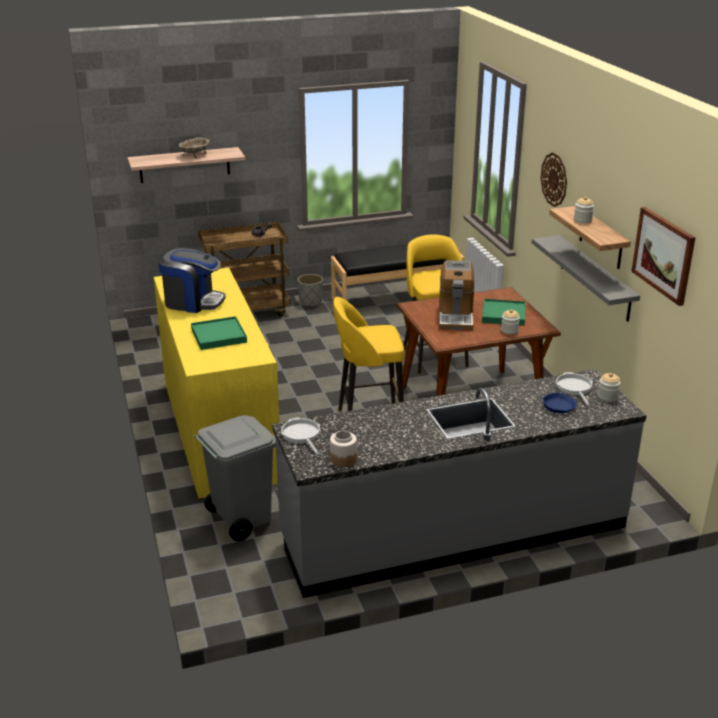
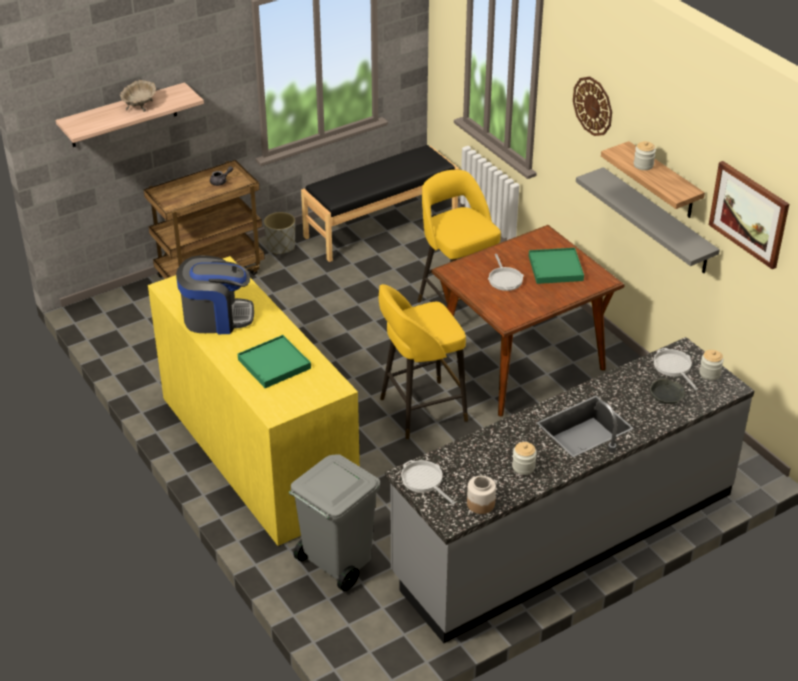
camera: 15 degrees left, 10 degrees up
coffee machine [439,260,475,331] -> frying pan [488,254,524,291]
jar [501,309,520,335] -> jar moved to [512,442,537,475]
blue bowl [542,393,577,414] -> grey bowl [650,379,686,404]

